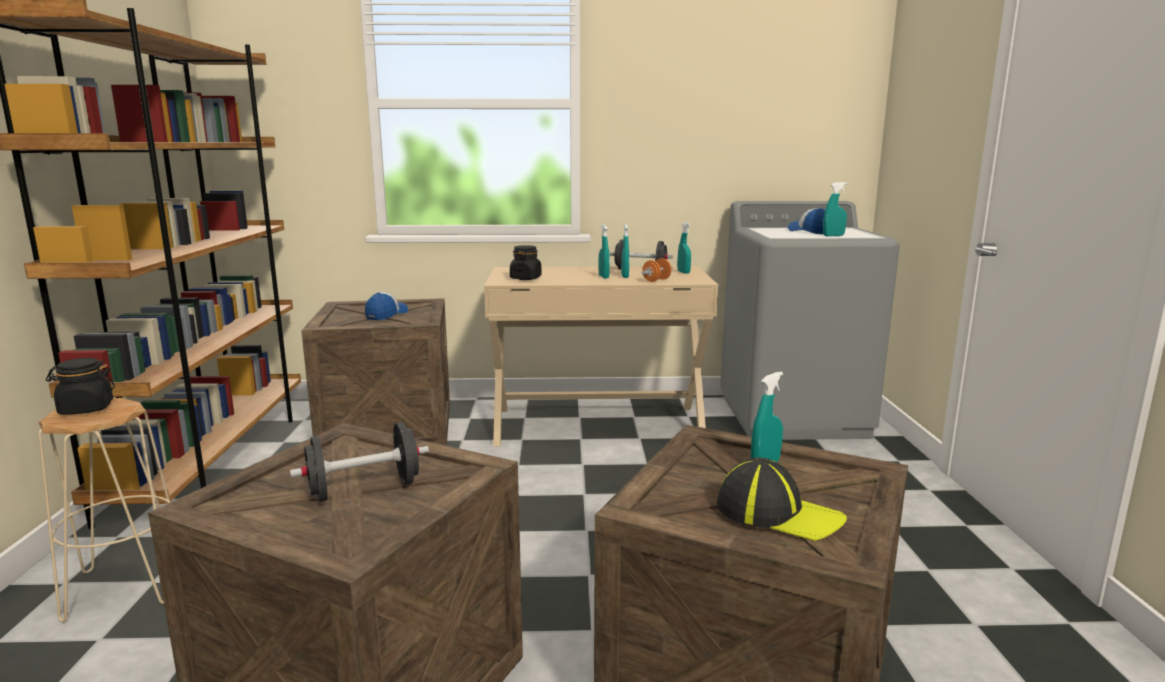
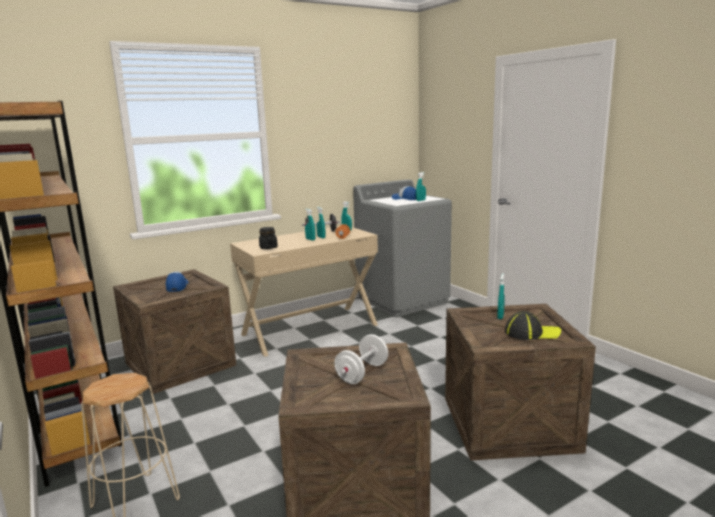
camera: 30 degrees left, 0 degrees up
black jar [46,358,115,415] -> none
black dumbbell [290,422,429,502] -> white dumbbell [334,334,388,384]

